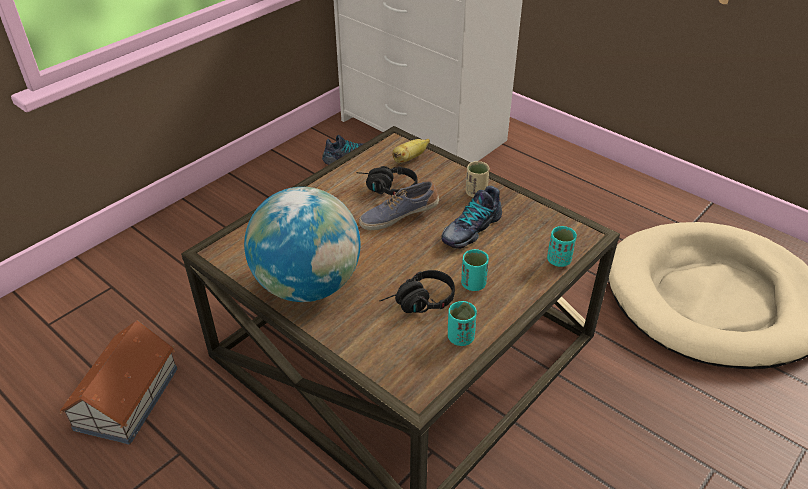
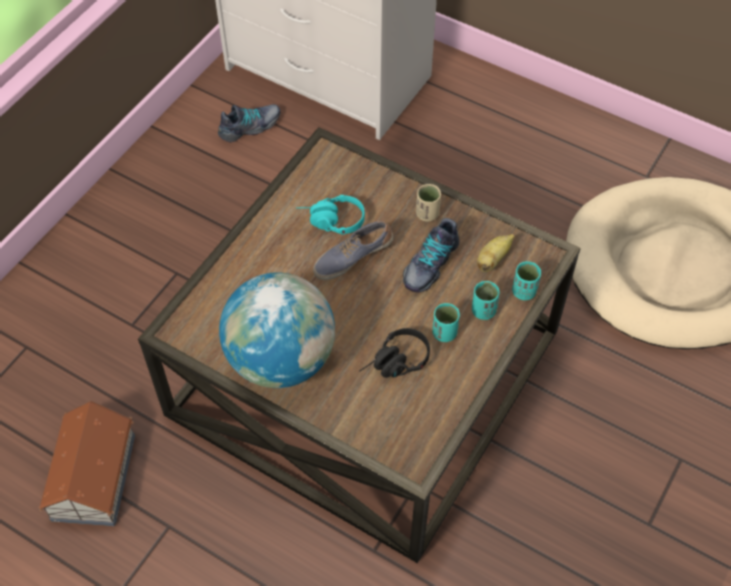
camera: 10 degrees left, 15 degrees up
black headphones [356,166,417,196] -> turquoise headphones [296,195,365,235]
banana [392,139,430,163] -> banana moved to [477,234,515,272]
turquoise cup [448,301,477,346] -> turquoise cup moved to [472,281,500,320]

